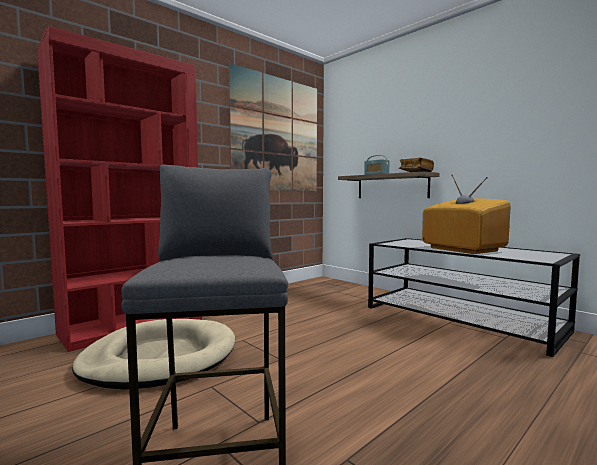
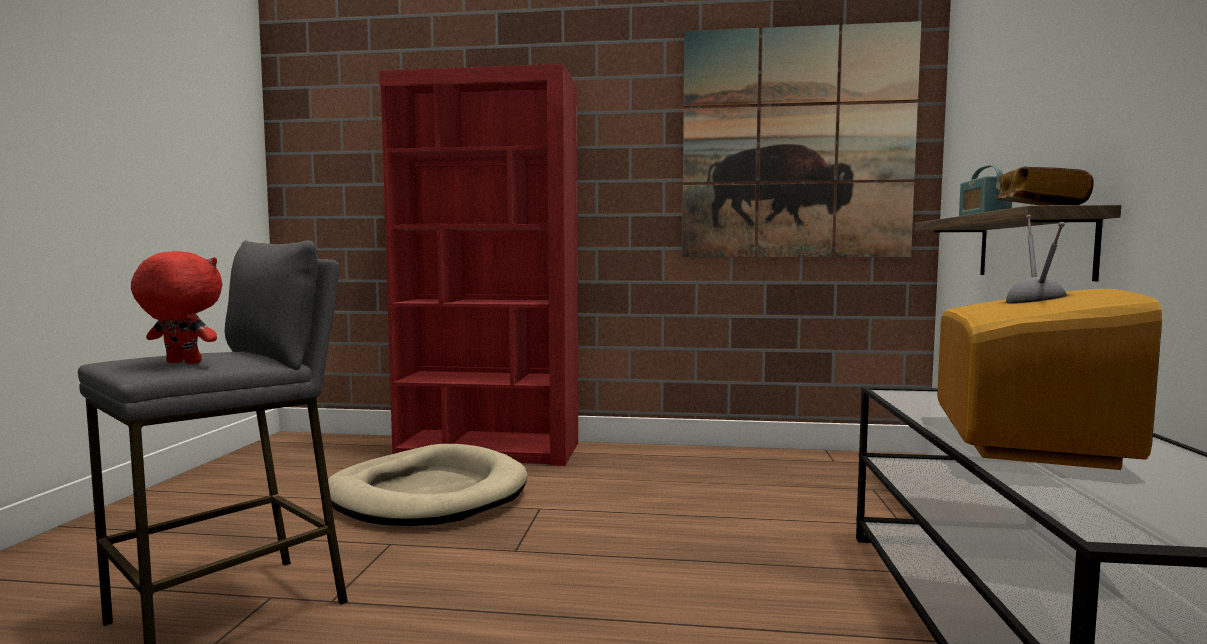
camera: 50 degrees right, 0 degrees up
none -> red plush toy [131,251,222,364]

